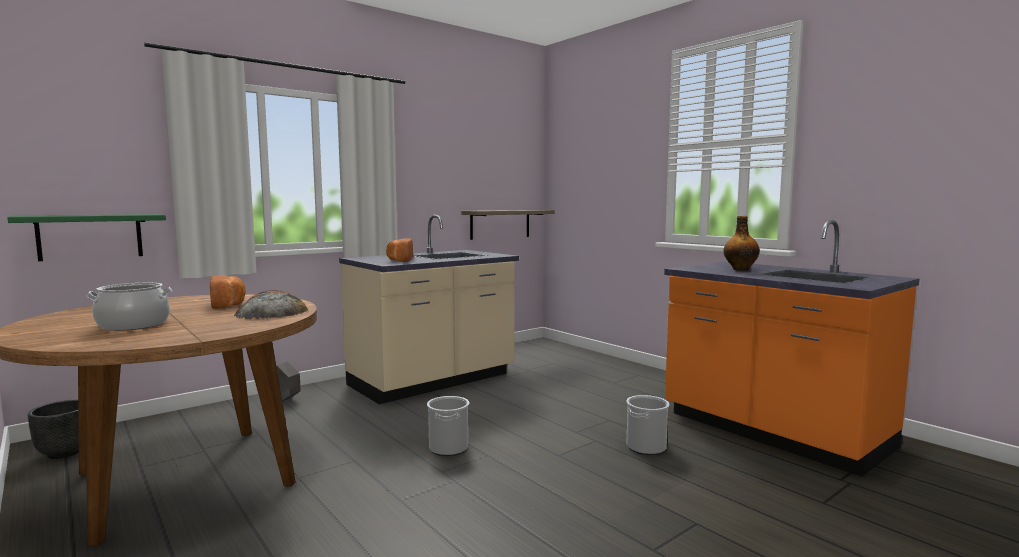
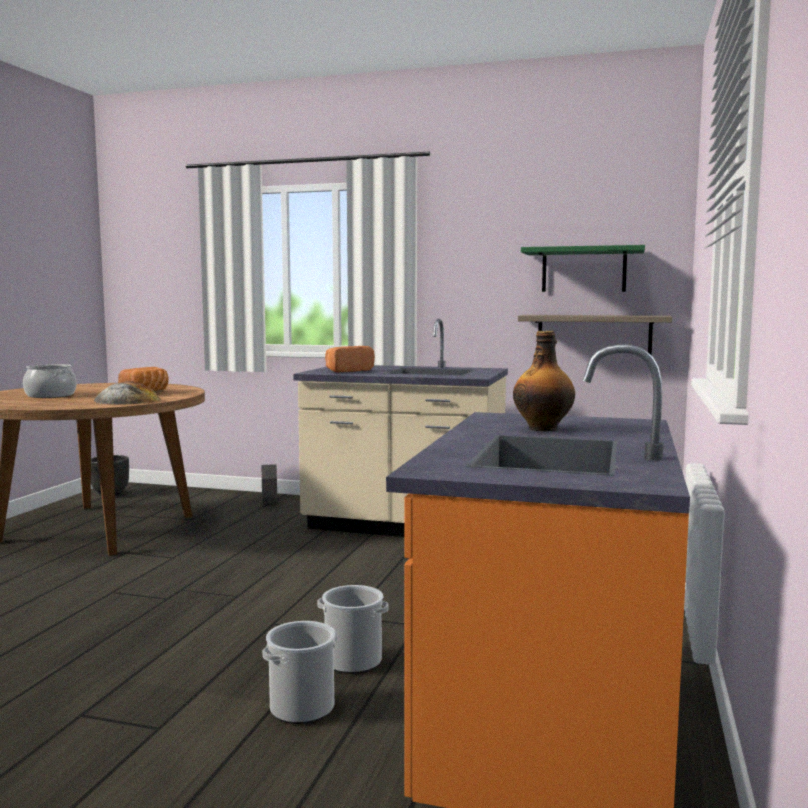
camera: 55 degrees right, 0 degrees up
green shelf [8,214,166,261] -> green shelf moved to [521,245,645,292]
bucket [427,396,469,456] -> bucket moved to [263,621,338,724]

